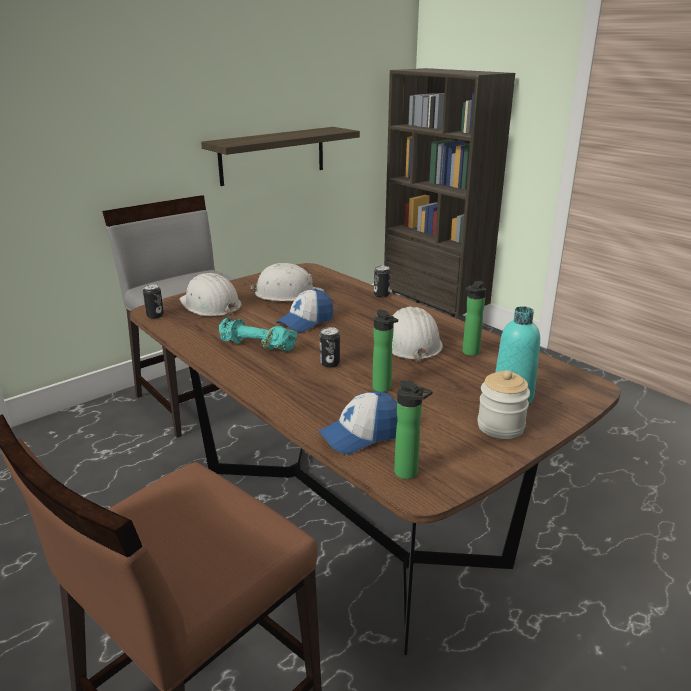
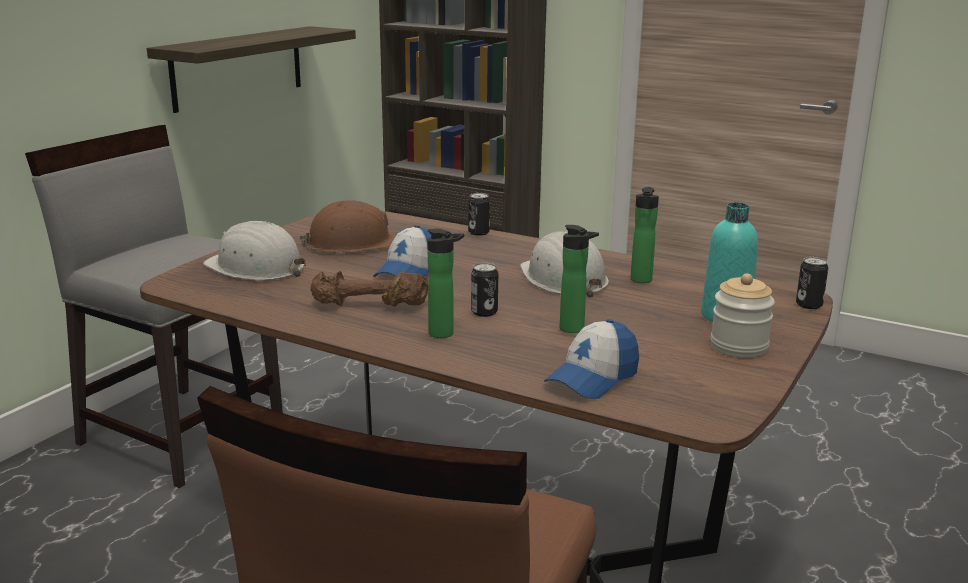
camera: 20 degrees left, 5 degrees down
can [143,284,164,319] -> can moved to [796,257,828,309]
turquoise dumbbell [219,318,297,351] -> brown dumbbell [310,271,428,307]
white hard hat [250,263,324,301] -> brown hard hat [300,200,398,253]
bottle [394,380,433,479] -> bottle moved to [427,229,464,338]

